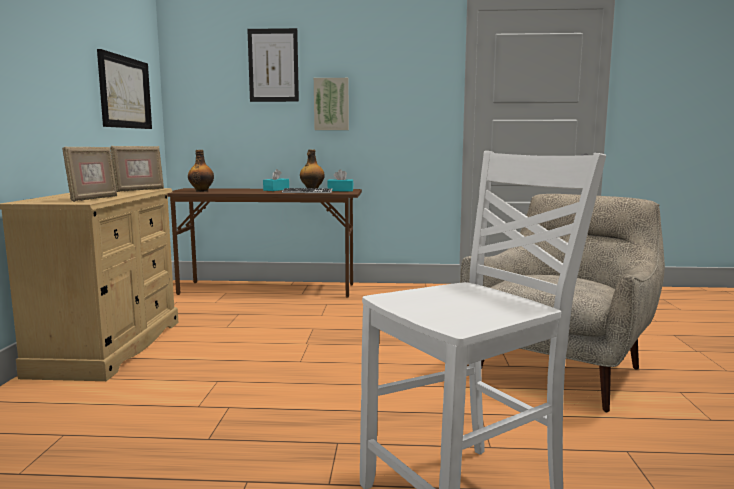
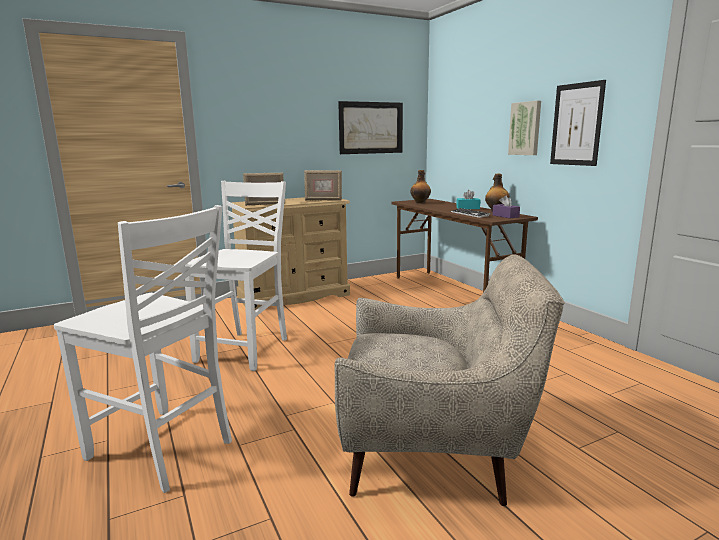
camera: 60 degrees right, 5 degrees up
picture [247,28,299,102] -> picture moved to [550,80,606,166]
turquoise tissue box [327,169,353,191] -> purple tissue box [492,195,520,218]
none -> white chair [184,181,287,371]

